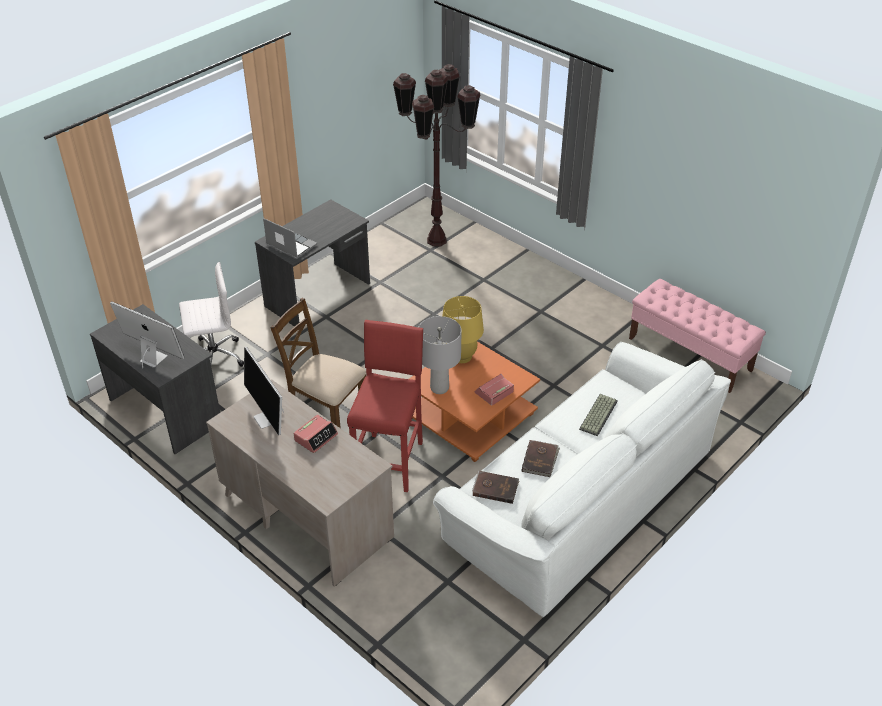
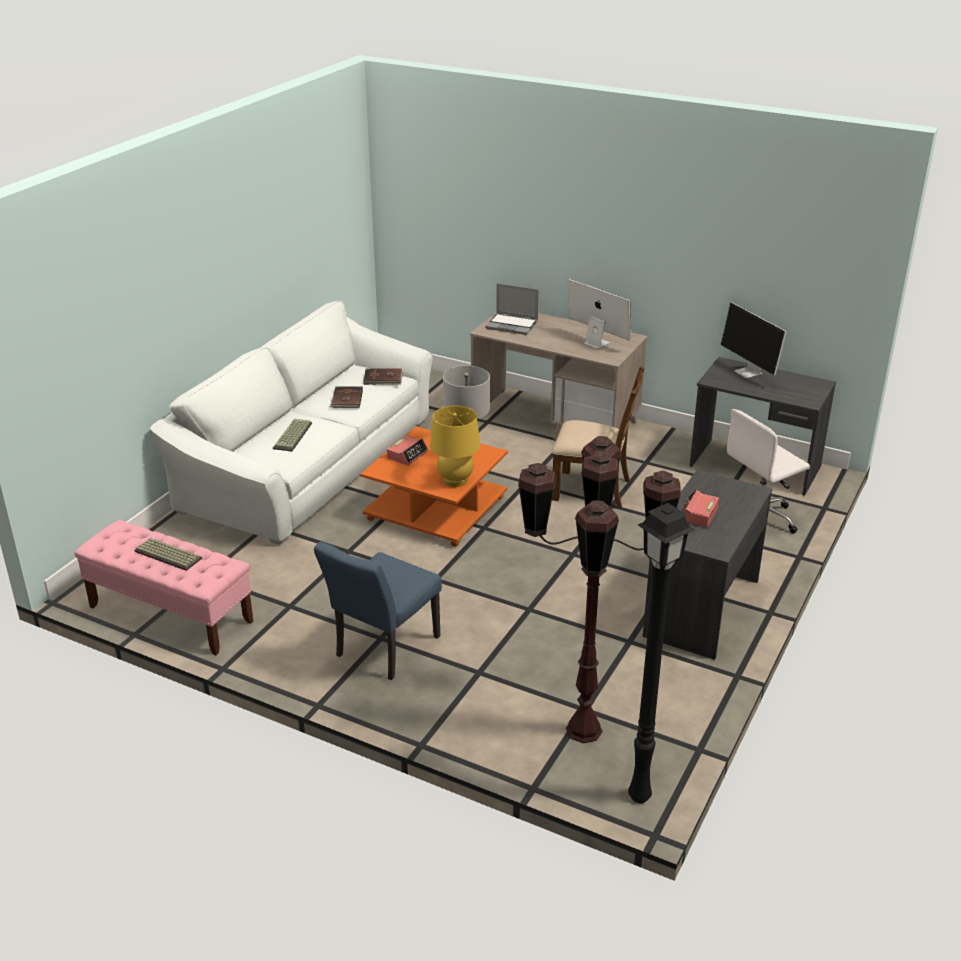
camera: 165 degrees right, 10 degrees down
monitor [110,301,185,369] -> monitor turned 45 degrees clockwise [721,302,787,378]
laptop [263,218,317,259] -> laptop moved to [485,283,539,335]
alarm clock [294,415,338,453] -> alarm clock moved to [681,490,719,527]
red stool [347,320,423,492] -> none
none -> keyboard [134,538,202,571]
none -> blue chair [314,542,442,680]
none -> black floor lamp [628,503,695,803]

